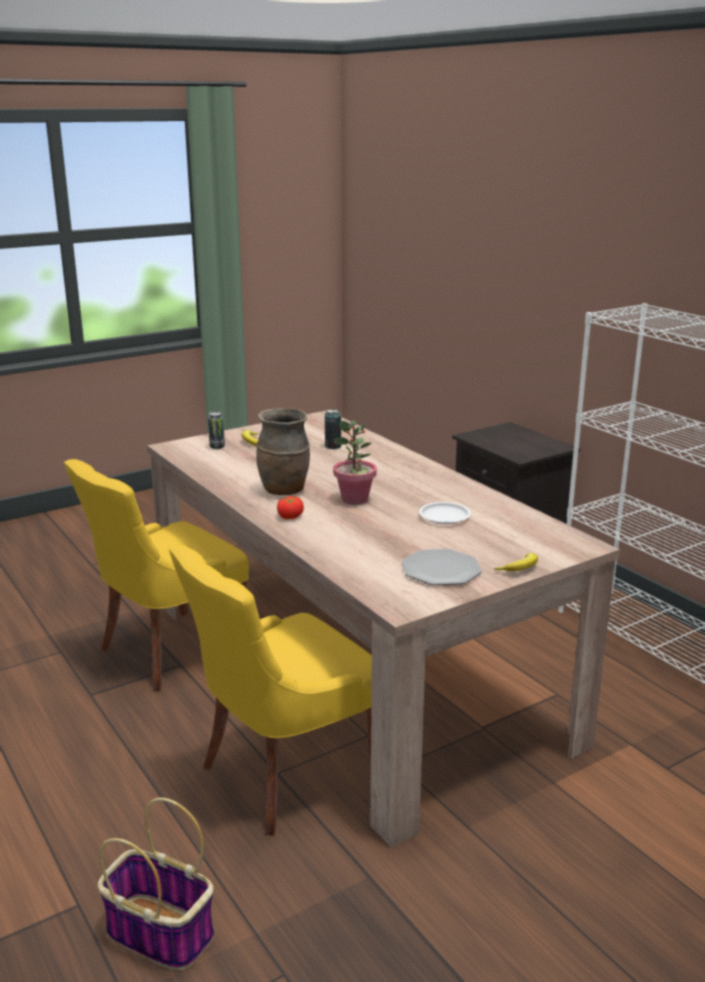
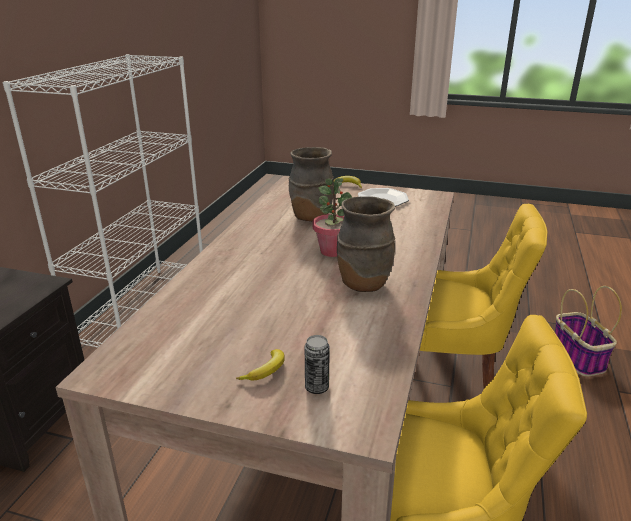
camera: 130 degrees left, 5 degrees up
tomato [277,496,304,519] -> none
can [325,409,341,449] -> none
white plate [419,502,471,524] -> brown vase [289,147,334,221]

